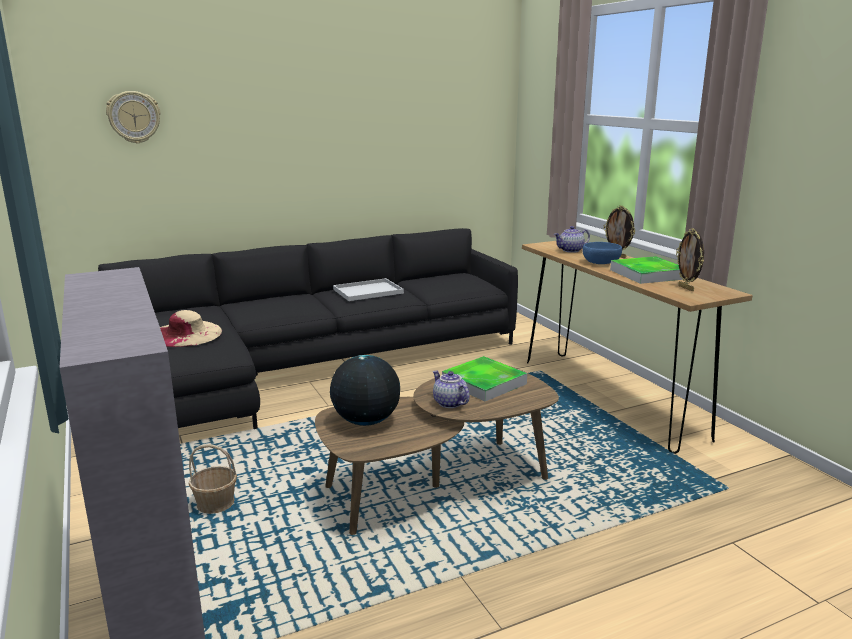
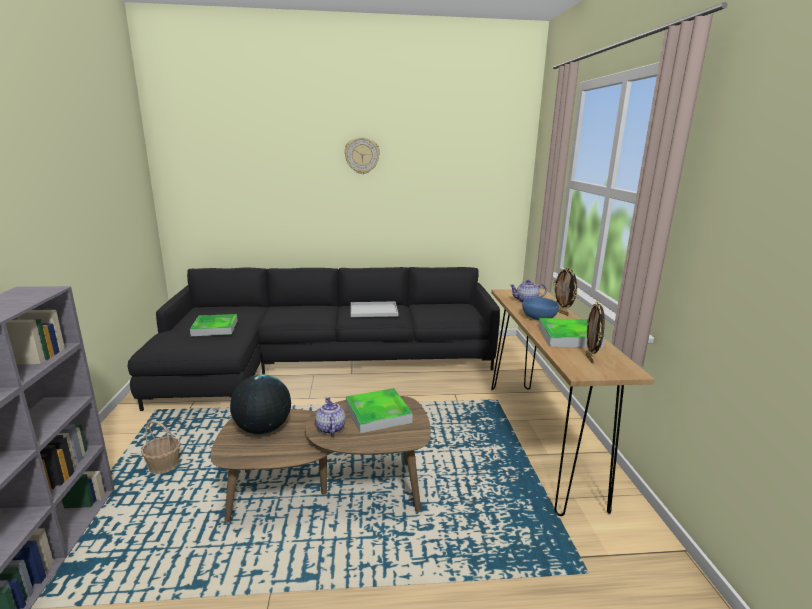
camera: 20 degrees right, 0 degrees up
wall clock [106,91,161,144] -> wall clock moved to [344,137,380,174]
beige hat [160,310,222,347] -> tray [190,314,238,336]

